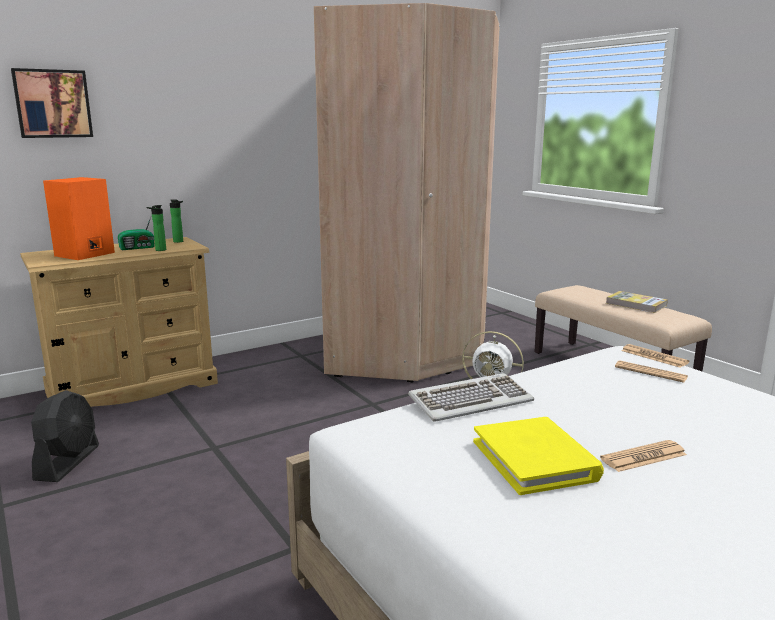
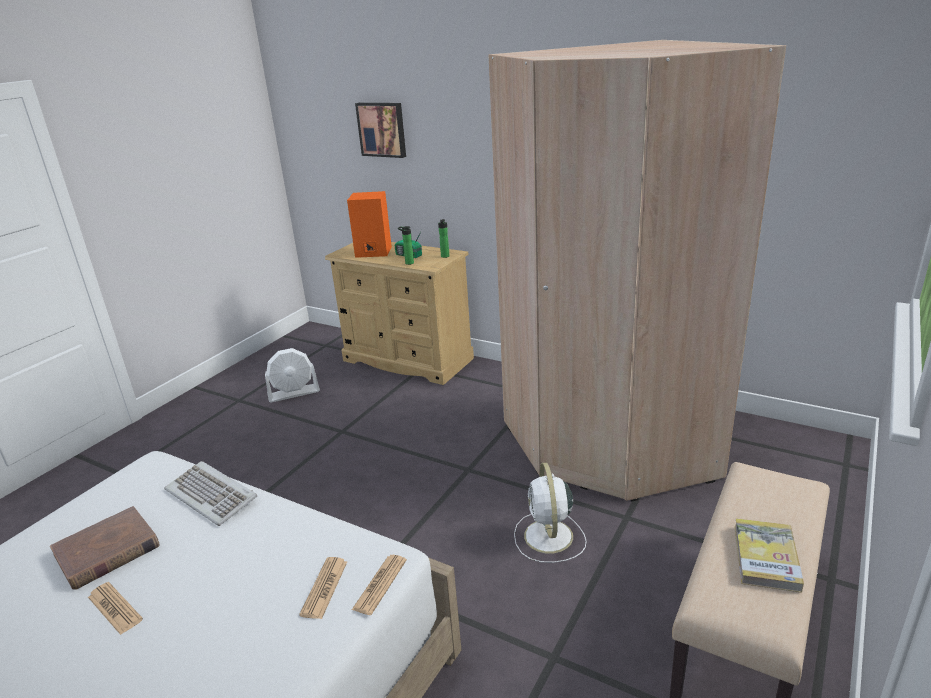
camera: 65 degrees right, 10 degrees up
black fan [31,390,99,482] -> white fan [265,348,320,402]
yellow book [473,417,604,495] -> brown book [50,506,159,590]

